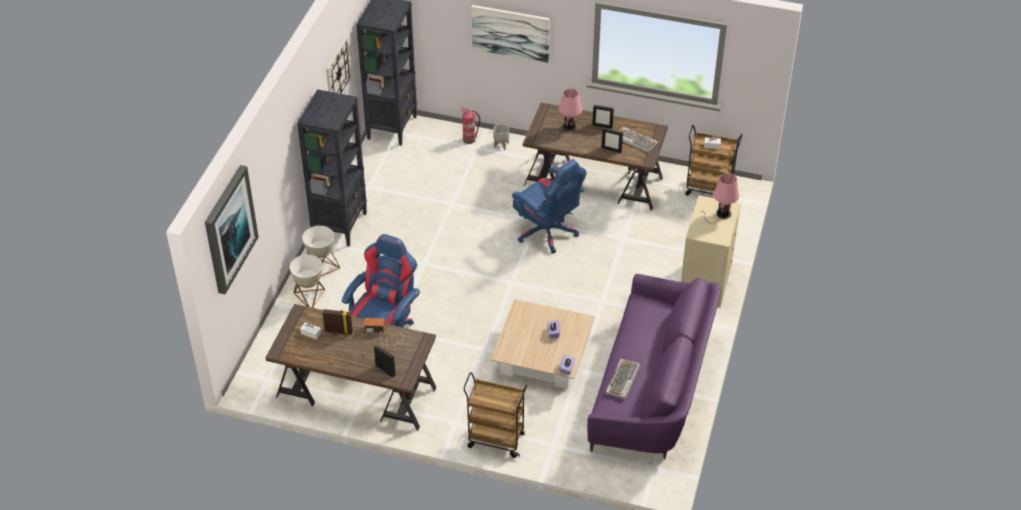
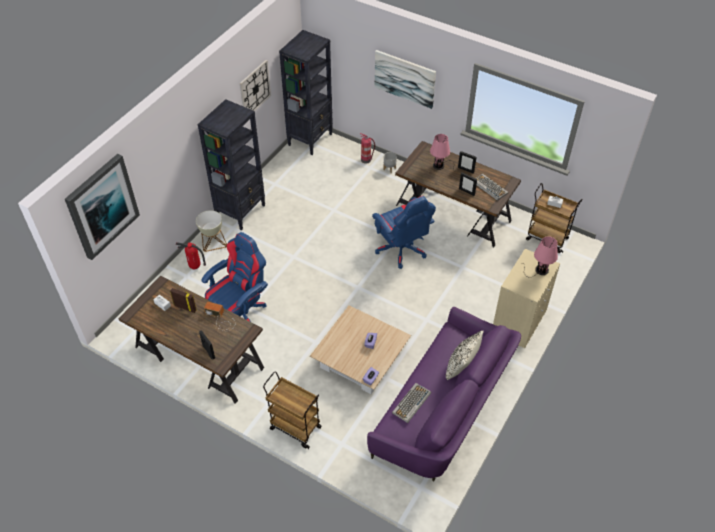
camera: 15 degrees right, 5 degrees up
planter [290,255,325,308] -> fire extinguisher [176,242,206,269]
none -> beige pillow [446,331,484,380]

